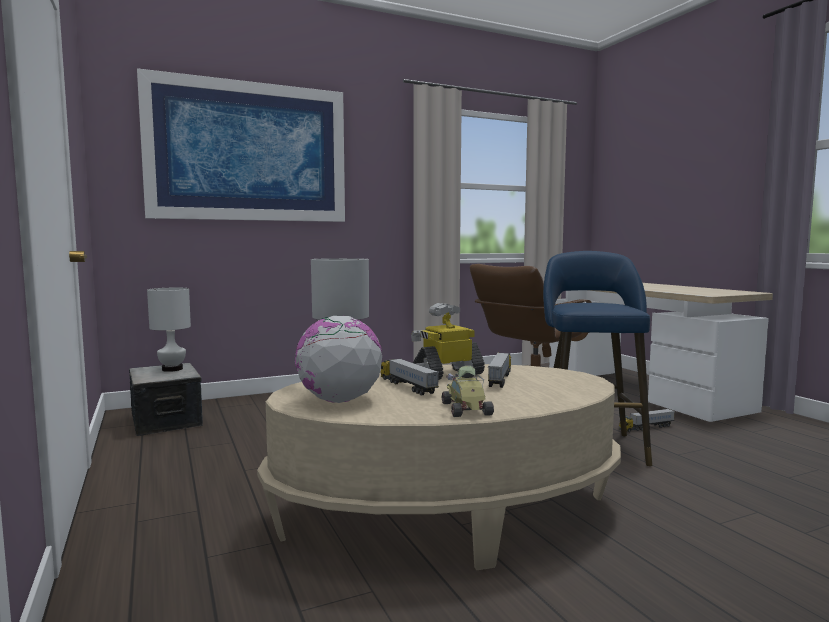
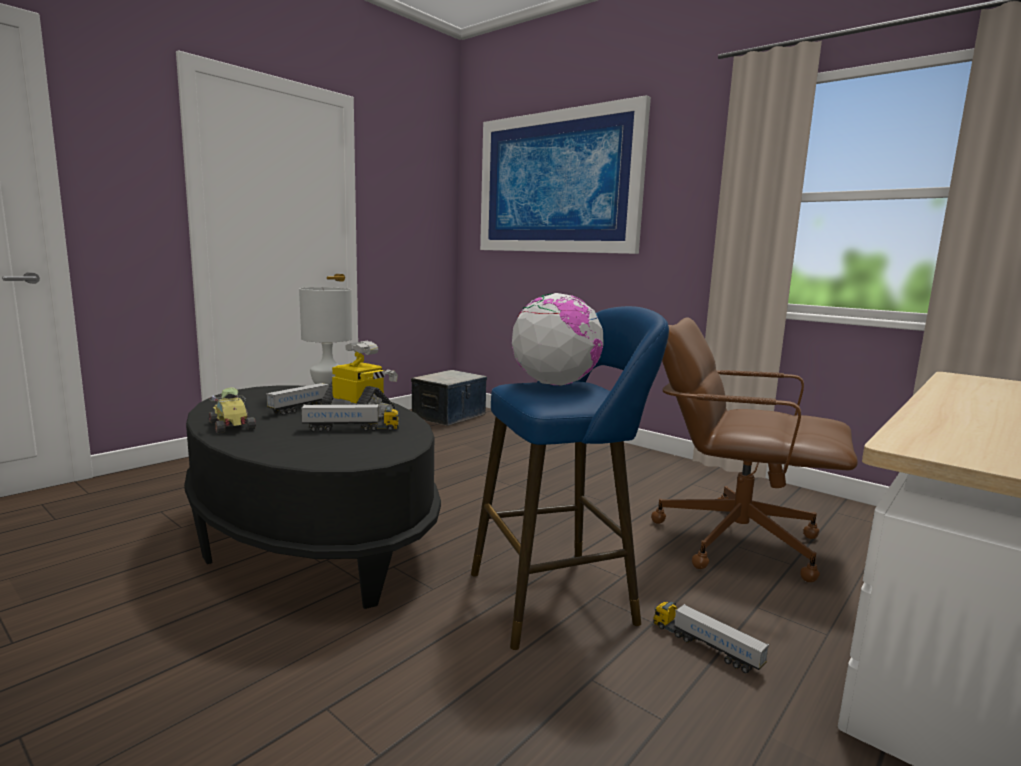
camera: 65 degrees right, 5 degrees up
white table lamp [147,288,191,372] -> none
beige coffee table [257,364,621,570] -> black coffee table [184,385,441,609]
globe [295,316,382,403] -> globe moved to [512,293,604,386]
toy car [442,366,494,417] -> toy car turned 90 degrees counterclockwise [209,387,256,433]

